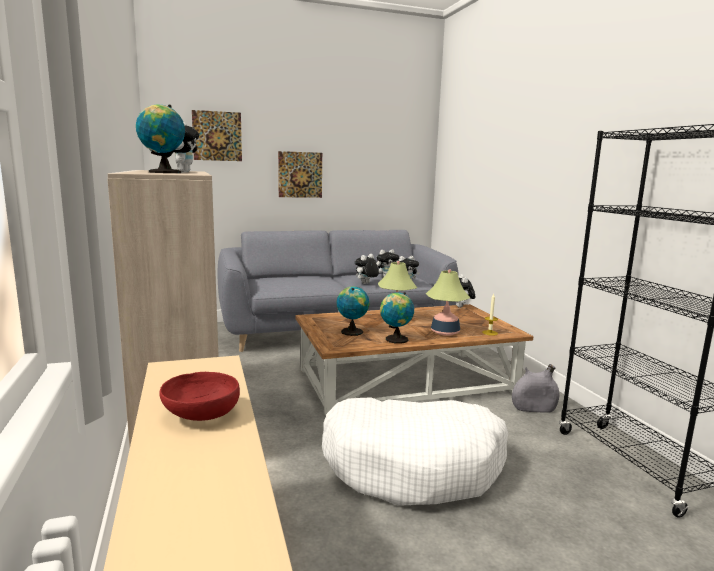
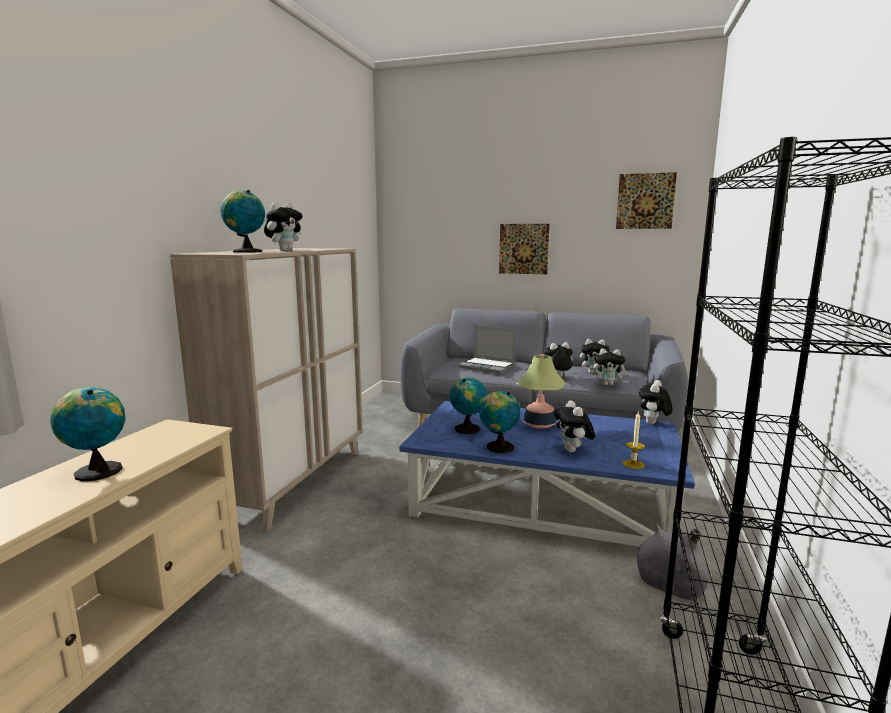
camera: 35 degrees right, 0 degrees up
red bowl [159,372,240,421] -> globe [50,387,126,481]
picture [192,110,242,161] -> picture moved to [616,172,677,229]
brown coffee table [295,304,534,416] -> blue coffee table [399,401,695,547]
white dog bed [322,397,508,506] -> none
table lamp [426,269,470,336] -> plush toy [554,400,595,452]
none -> laptop [458,325,516,373]

